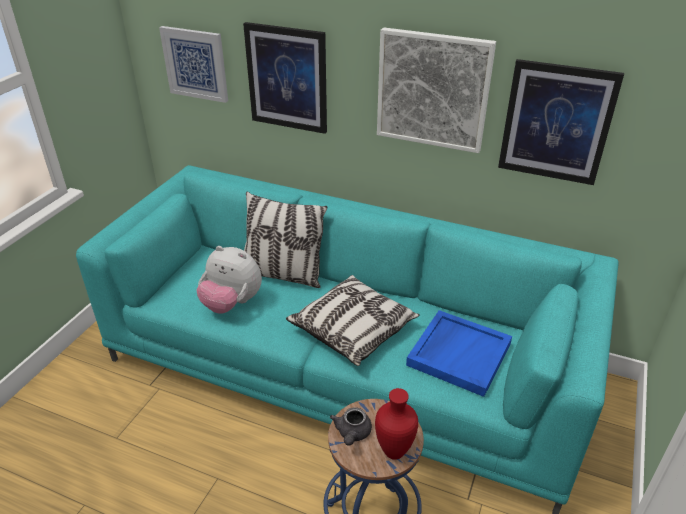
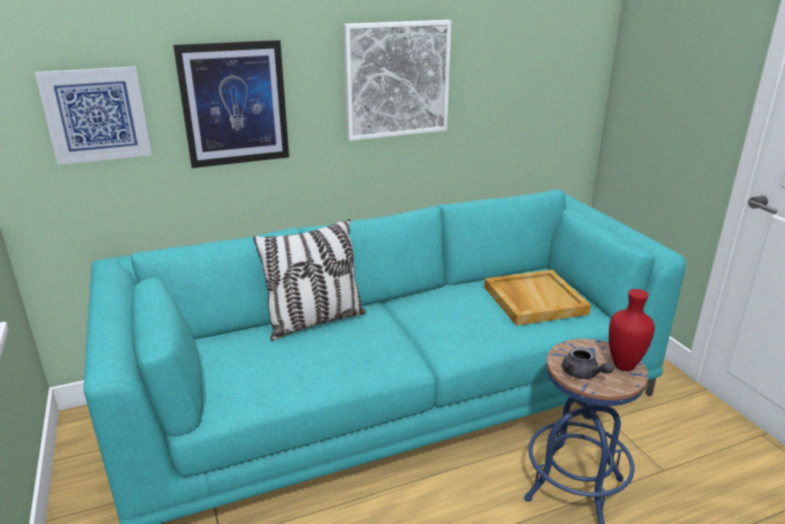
camera: 45 degrees left, 10 degrees down
plush toy [197,246,262,314] -> none
pillow [286,275,420,366] -> none
blue tray [406,310,512,397] -> beige tray [484,270,591,326]
picture [498,59,624,185] -> none

